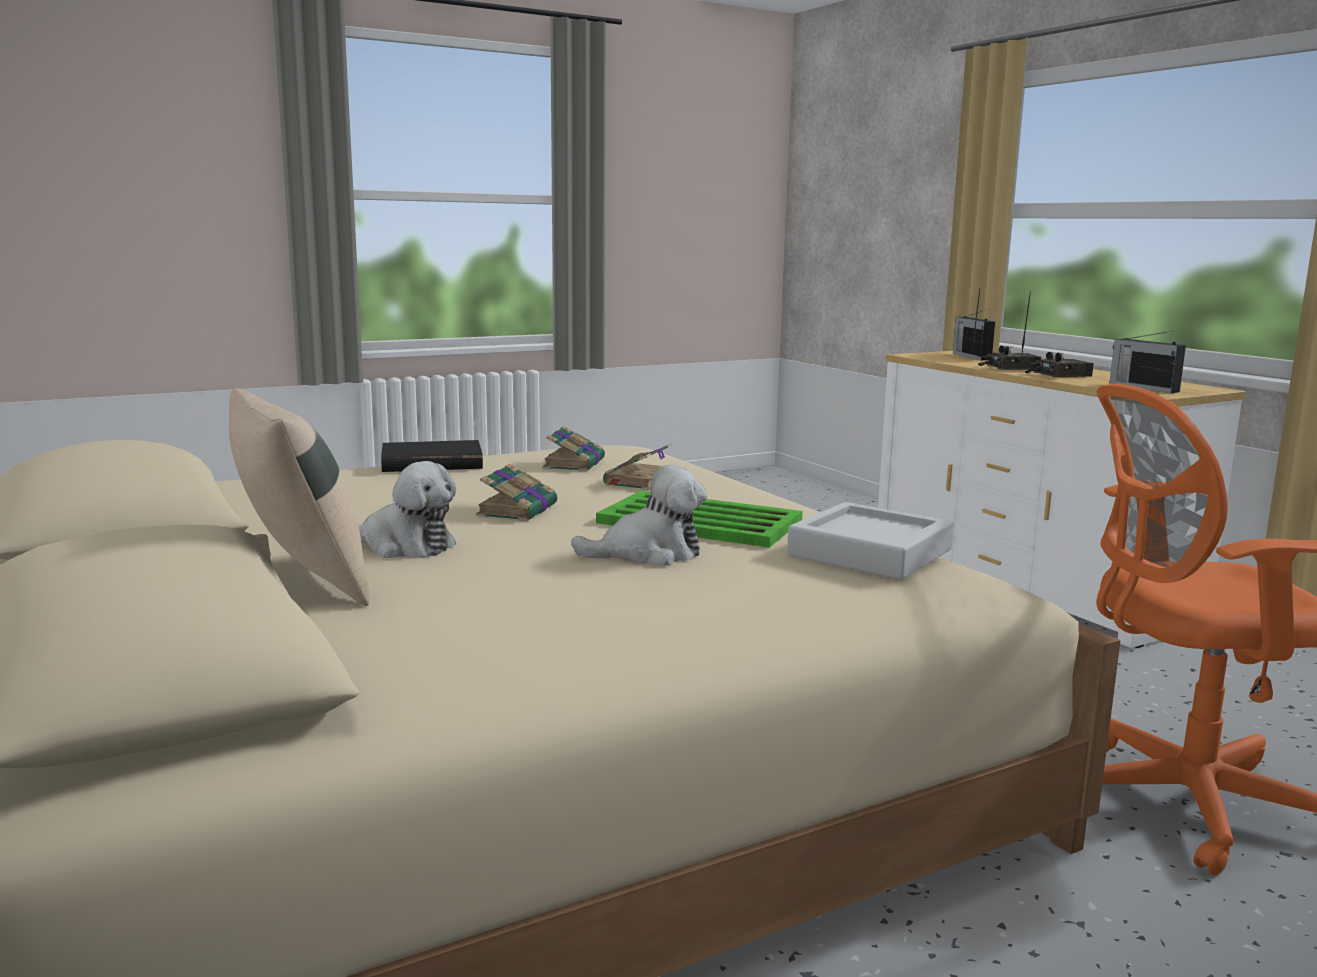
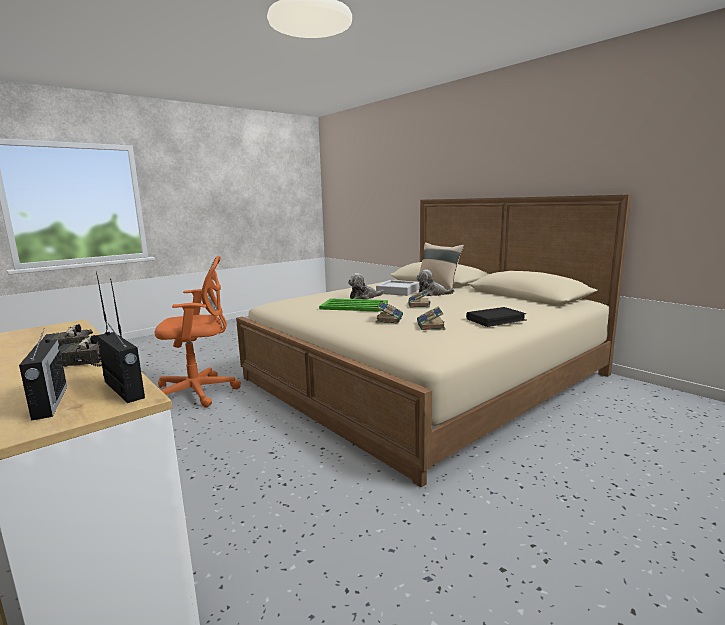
camera: 170 degrees right, 0 degrees up
grey tray [787,502,954,579] -> grey tray moved to [376,280,419,296]
radio [1109,331,1186,393] -> radio moved to [97,321,145,403]

